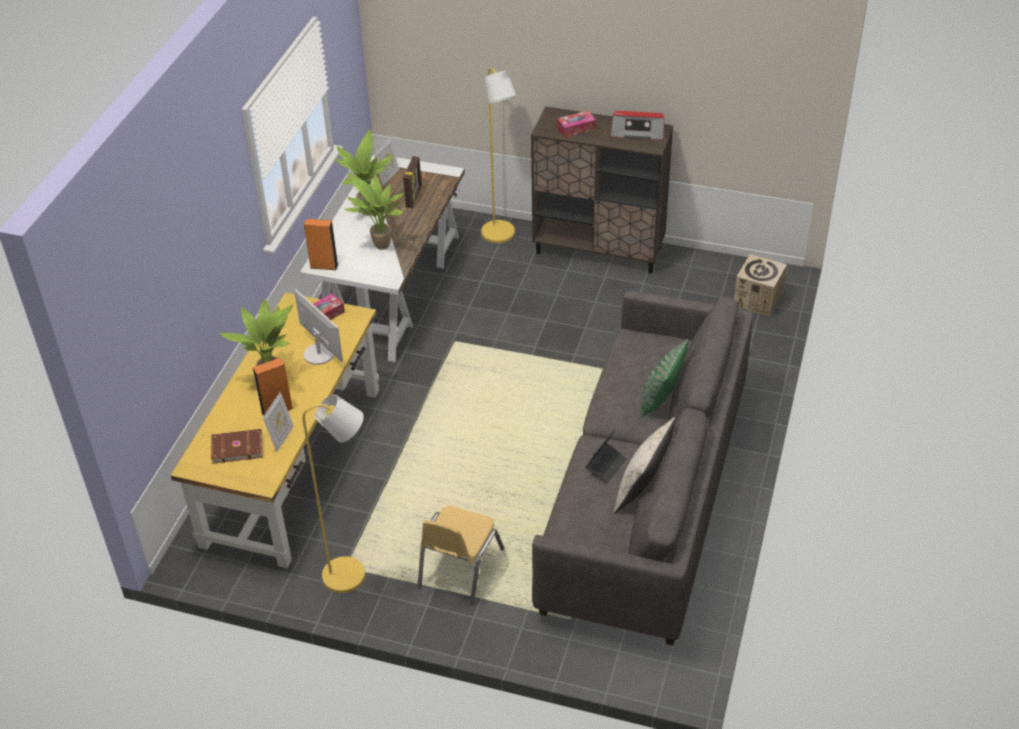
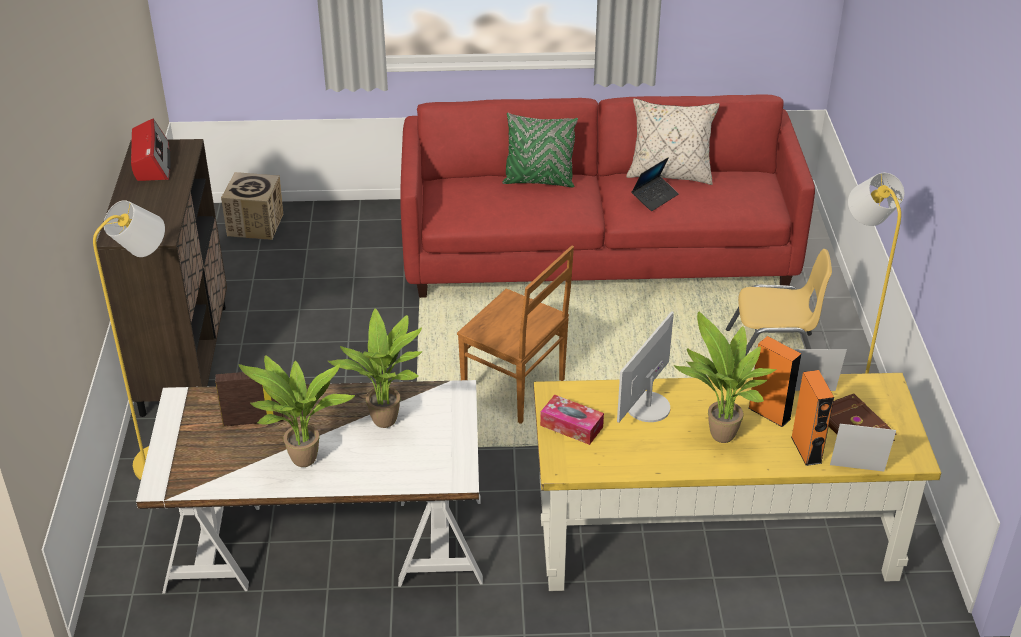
camera: 110 degrees left, 5 degrees down
orange speaker [304,219,338,270] -> orange speaker moved to [791,370,834,466]
picture frame [374,137,399,186] -> picture frame moved to [830,424,896,472]
grey sofa [532,290,753,645] -> red sofa [401,94,815,298]
tissue box [557,111,596,138] -> none
laptop [586,430,627,484] -> laptop turned 120 degrees clockwise [632,157,679,211]
none -> brown chair [457,246,574,424]

